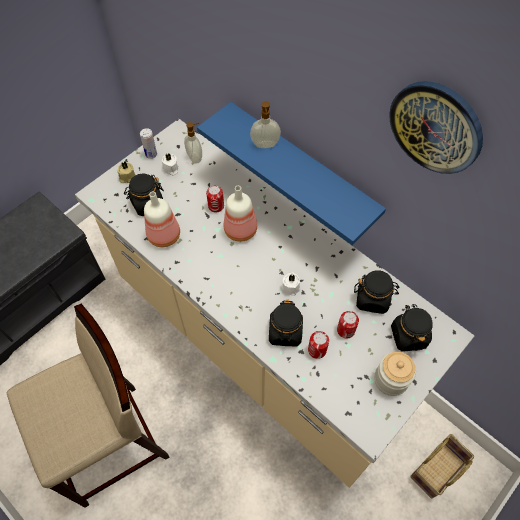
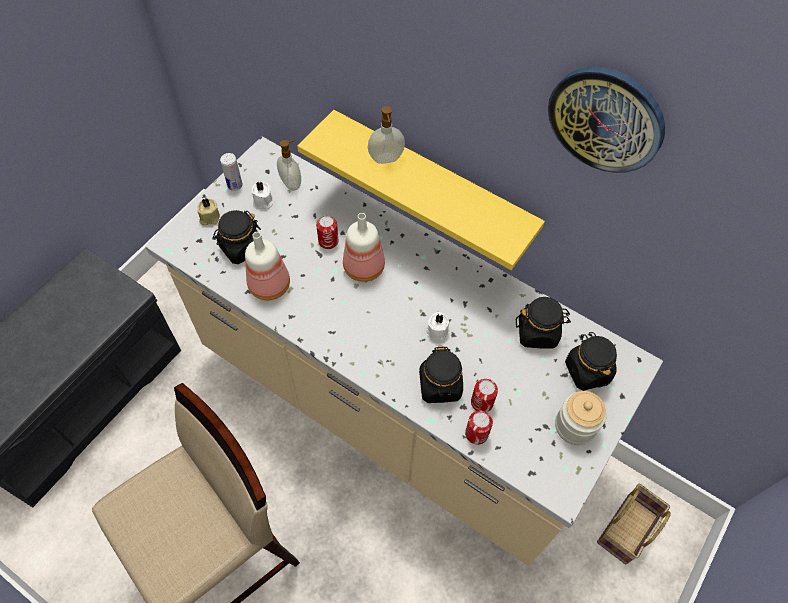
camera: 10 degrees left, 0 degrees up
blue shelf [197,102,386,245] -> yellow shelf [297,110,545,270]
can [337,311,359,339] -> can moved to [465,410,493,445]

